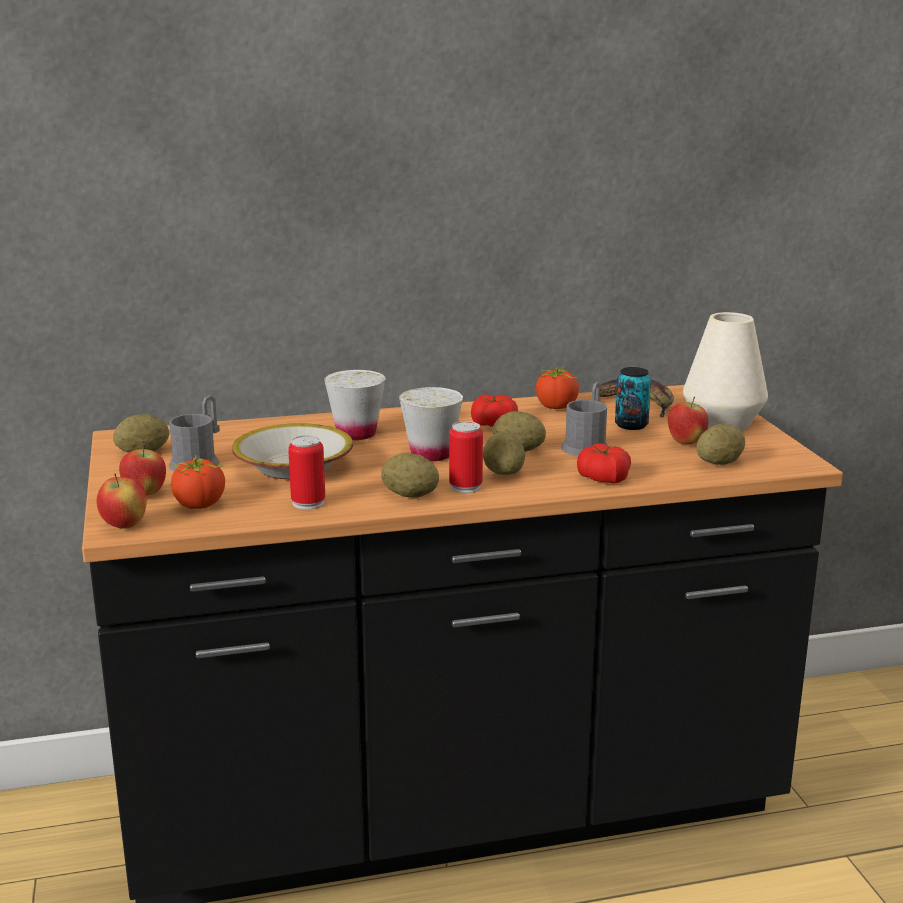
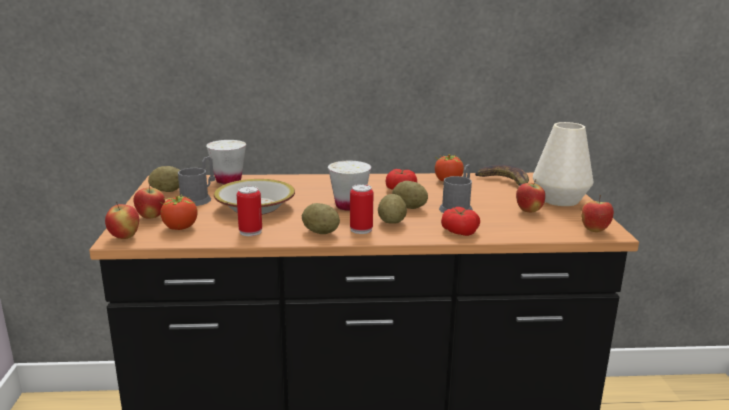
camera: 10 degrees right, 0 degrees up
white cup [324,370,385,440] -> white cup moved to [206,140,246,184]
can [615,367,651,430] -> none
potato [697,423,745,465] -> none
none -> apple [581,195,614,232]

